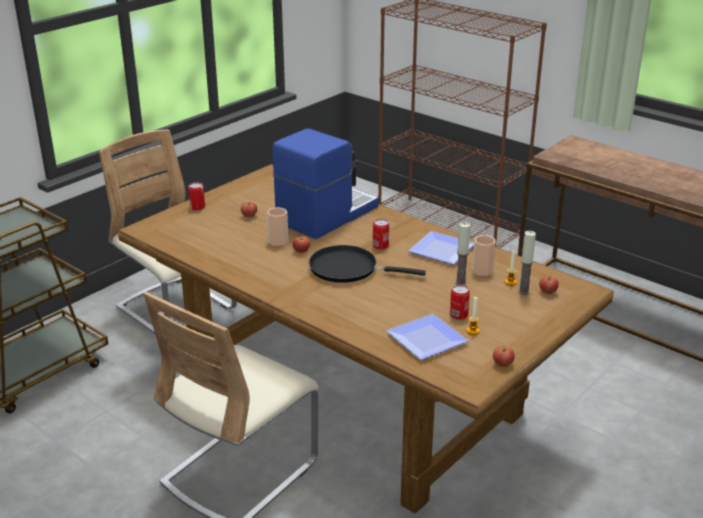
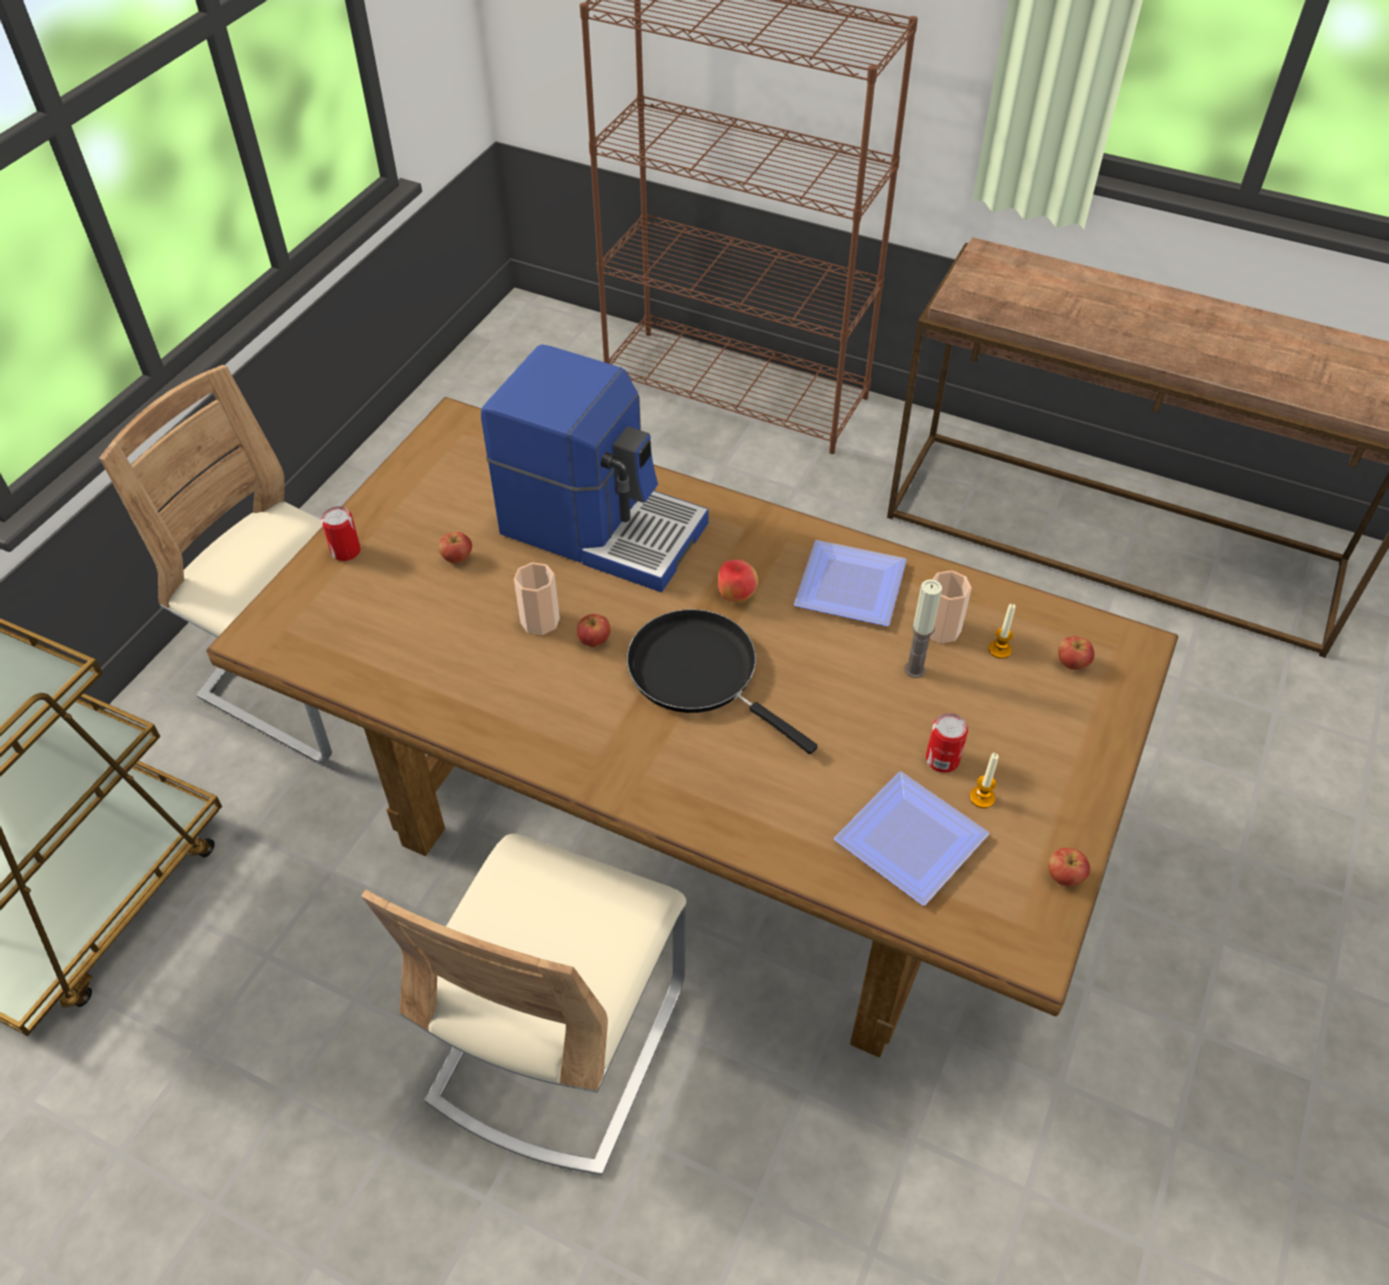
camera: 15 degrees left, 20 degrees up
coffee machine [273,128,379,239] -> coffee machine turned 90 degrees clockwise [481,344,709,592]
black frying pan [309,245,426,283] -> black frying pan turned 45 degrees clockwise [627,609,818,754]
can [373,219,389,250] -> apple [718,560,758,602]
candle [518,231,536,295] -> none

